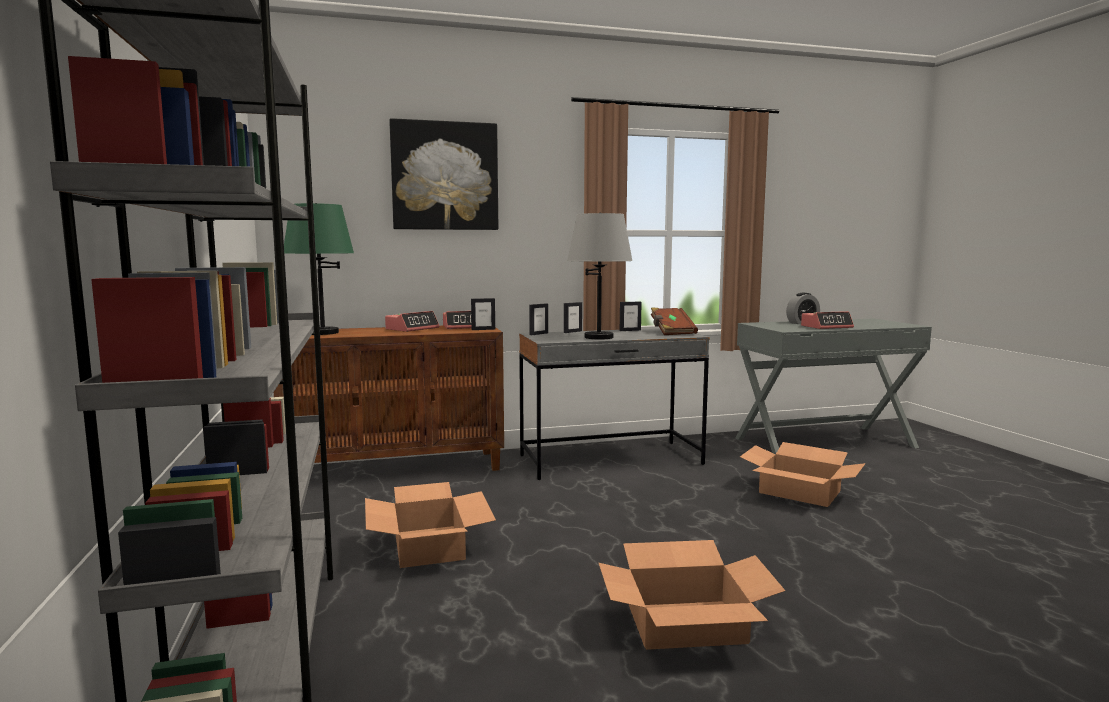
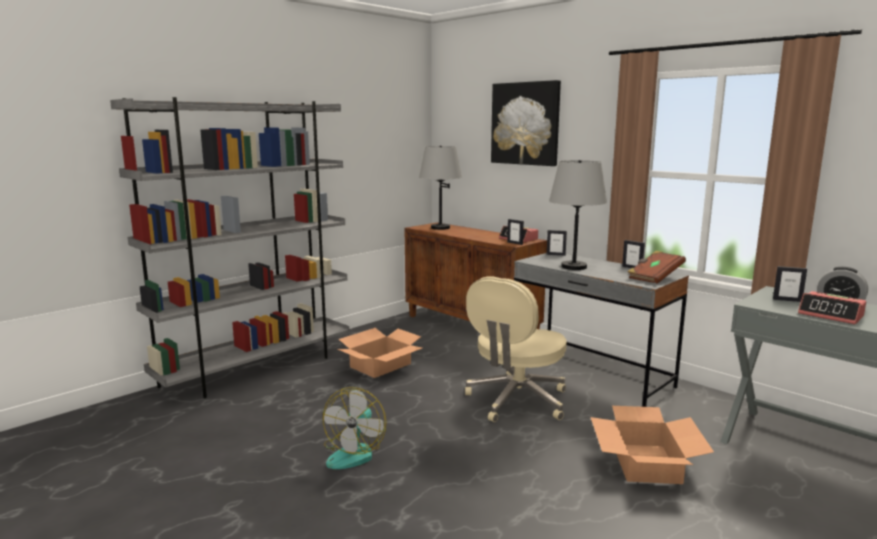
camera: 60 degrees right, 5 degrees up
green table lamp [284,203,354,335] -> grey table lamp [419,145,462,230]
alarm clock [385,311,439,332] -> none
picture frame [564,302,582,333] -> picture frame moved to [773,266,807,302]
cardboard box [599,540,785,650] -> fan [323,387,386,469]
none -> beige office chair [465,276,567,422]

